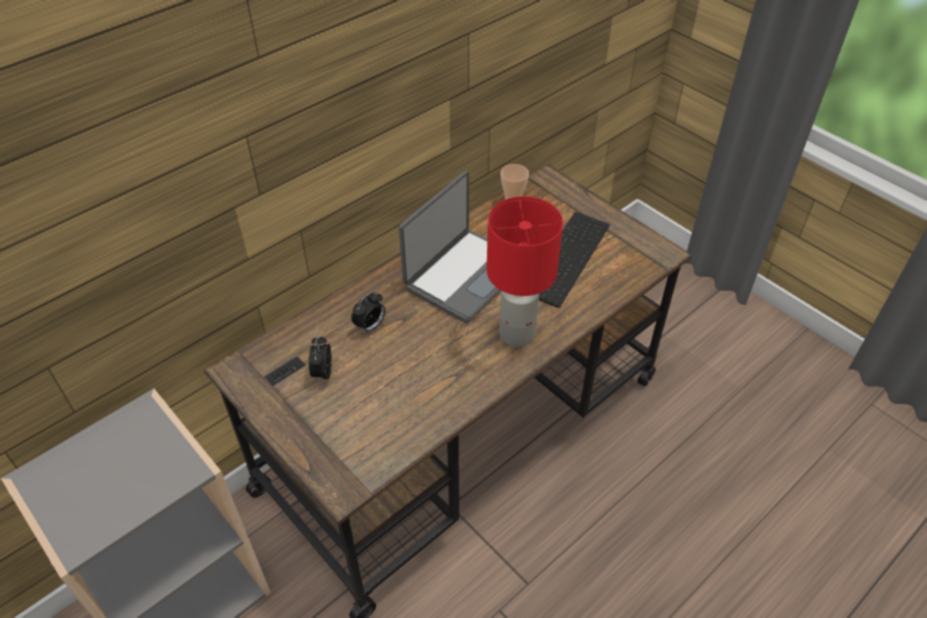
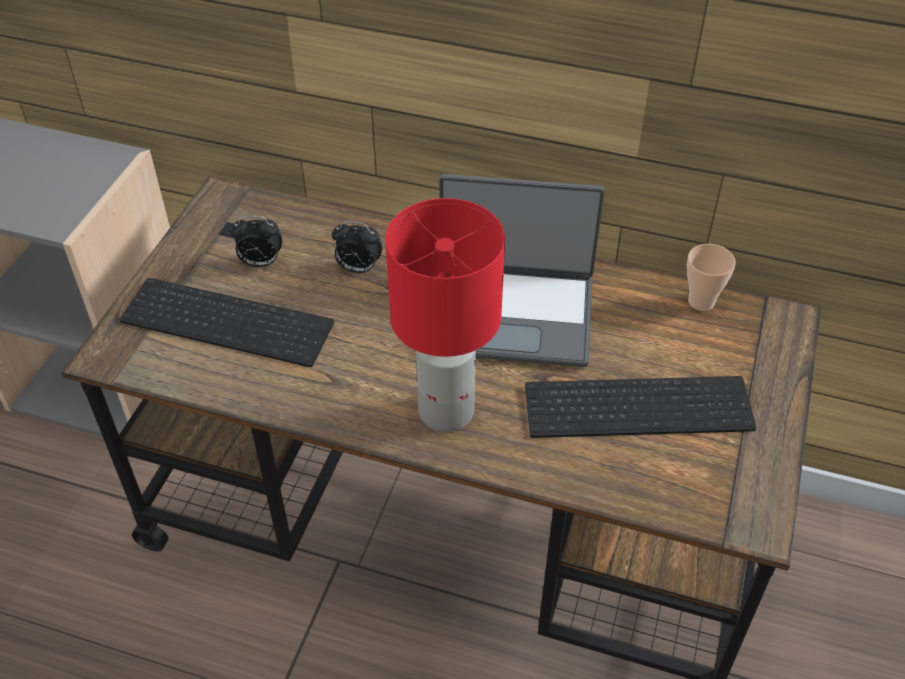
camera: 60 degrees right, 0 degrees up
alarm clock [308,336,332,383] -> alarm clock turned 150 degrees counterclockwise [230,216,282,267]
none -> keyboard [119,278,334,367]

